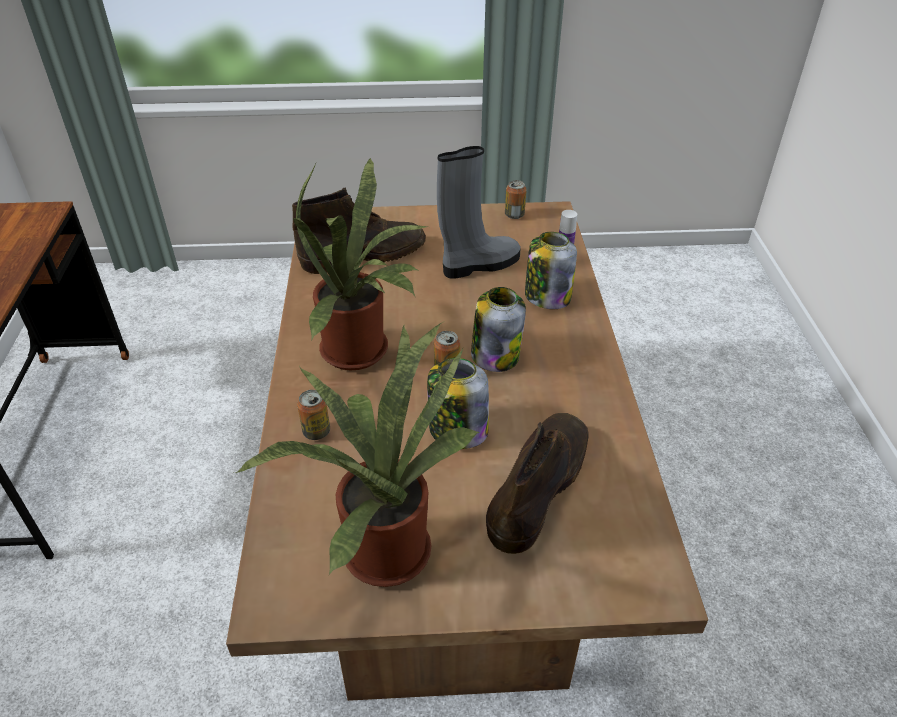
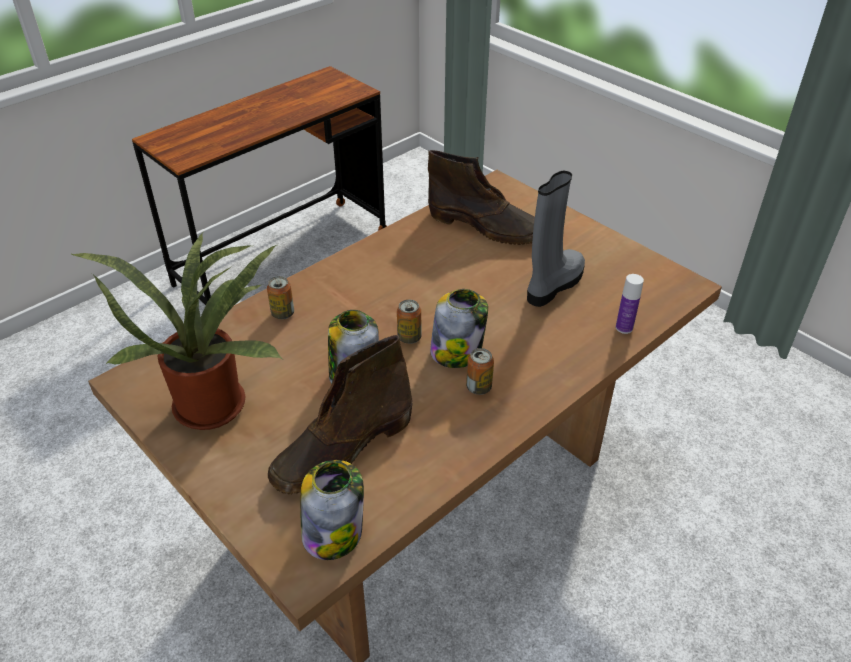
camera: 50 degrees right, 0 degrees up
potted plant [293,157,427,371] -> none
grey boot [437,146,521,279] -> grey boot turned 75 degrees counterclockwise [527,171,585,307]
brown boot [486,413,589,554] -> brown boot turned 150 degrees clockwise [268,335,413,495]
can [505,180,527,219] -> can moved to [466,348,494,395]
jar [525,232,577,309] -> jar moved to [300,460,364,560]

